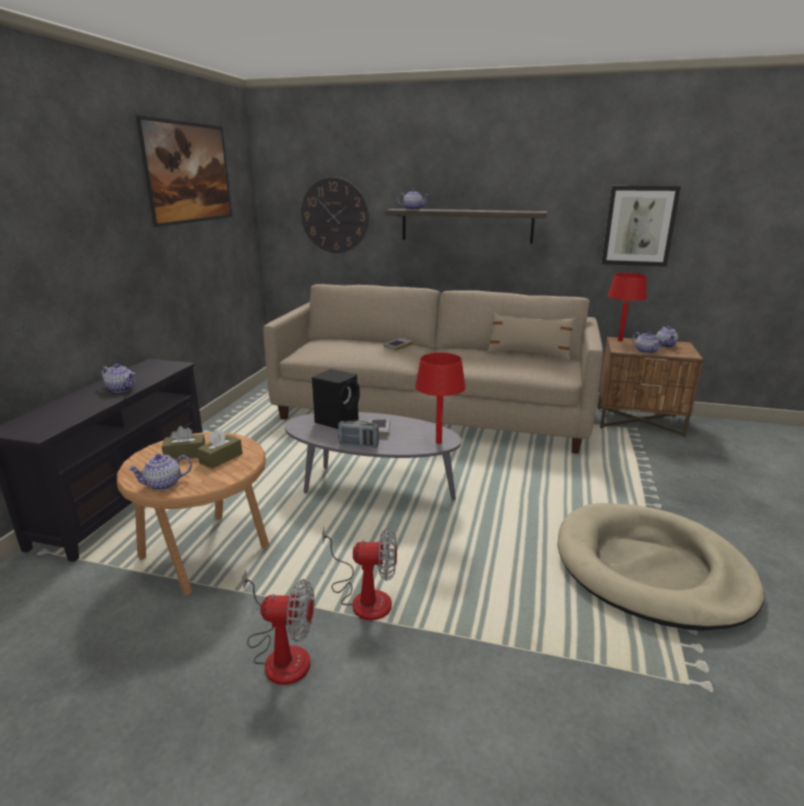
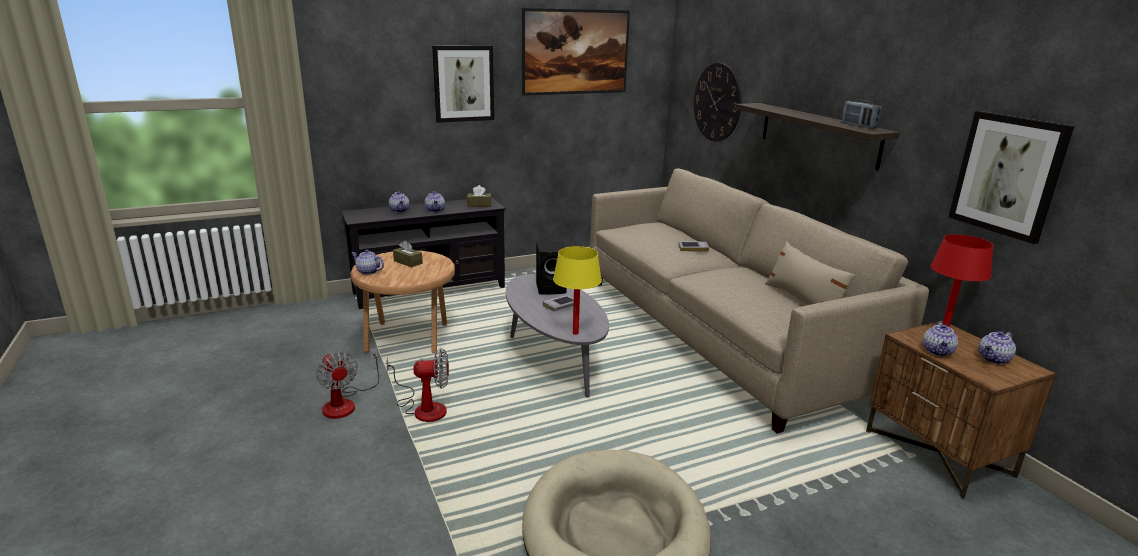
camera: 50 degrees right, 0 degrees up
brown tissue box [197,429,243,469] -> brown tissue box moved to [467,185,491,207]
fan [322,528,397,621] -> fan turned 60 degrees counterclockwise [386,348,449,422]
radio [338,421,379,448] -> radio moved to [842,100,882,129]
teapot [397,189,429,210] -> teapot moved to [389,191,410,213]
red table lamp [415,353,466,444] -> yellow table lamp [553,246,602,335]
none -> picture [432,46,494,123]

